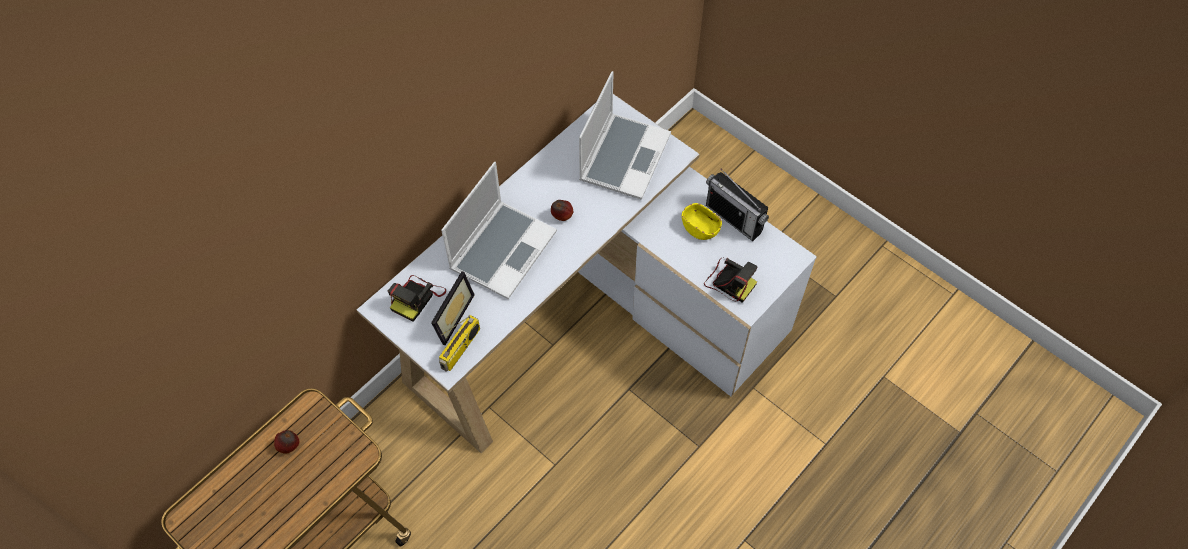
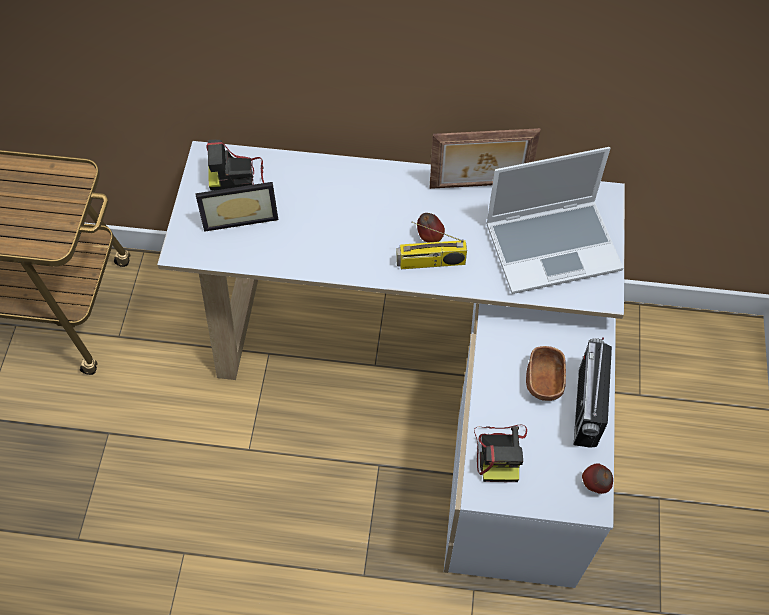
camera: 55 degrees right, 0 degrees up
apple [274,430,299,454] -> apple moved to [582,463,613,494]
radio [439,315,480,372] -> radio moved to [396,222,467,269]
laptop [441,162,557,299] -> none
yellow bowl [682,203,722,240] -> brown bowl [526,346,566,401]
none -> picture frame [430,128,541,189]

